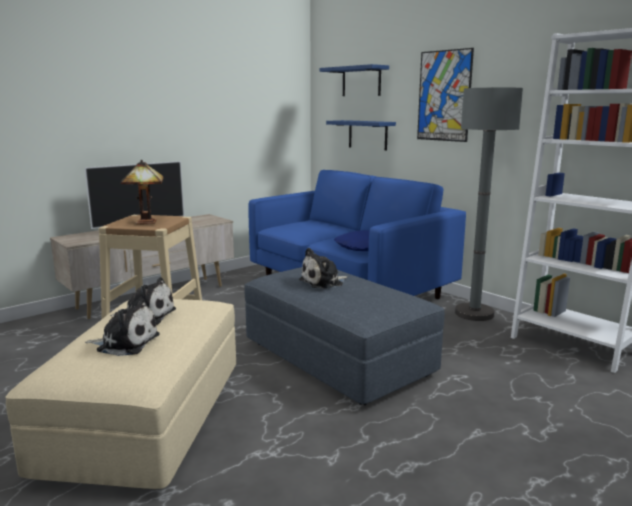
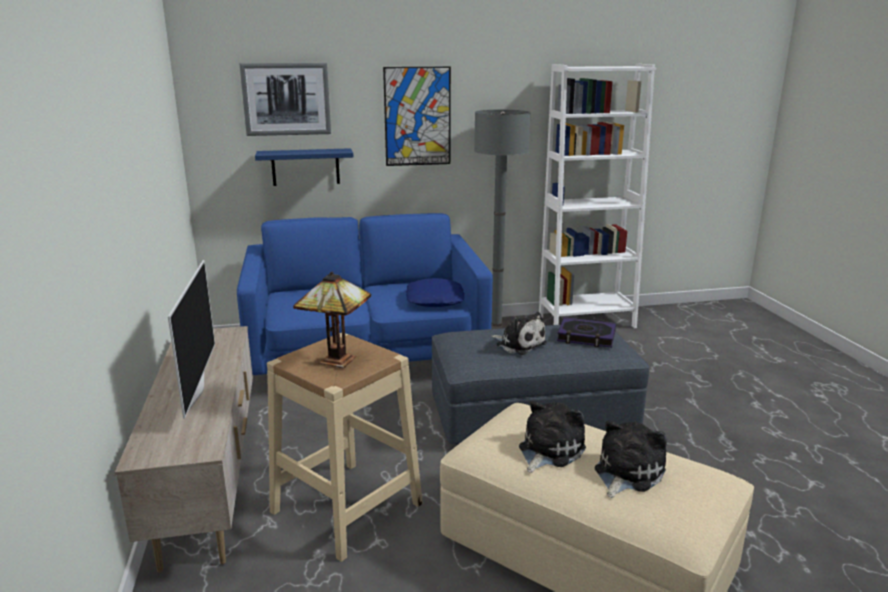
camera: 60 degrees left, 5 degrees up
plush toy [299,248,348,289] -> plush toy turned 45 degrees counterclockwise [491,312,547,355]
blue shelf [320,64,389,96] -> picture [239,63,331,136]
none -> book [557,317,616,348]

